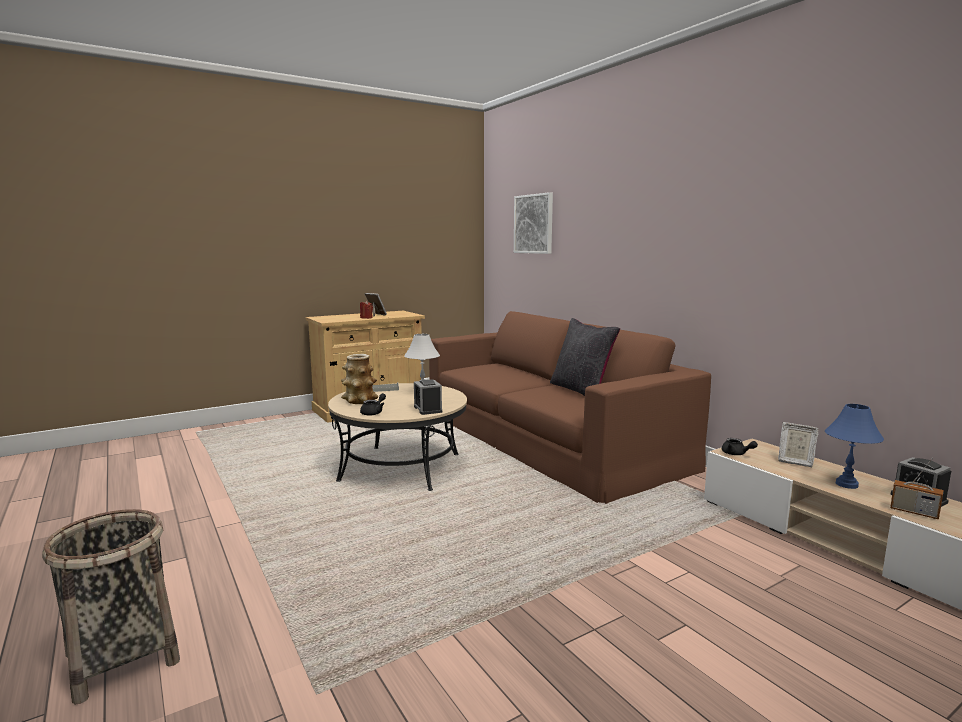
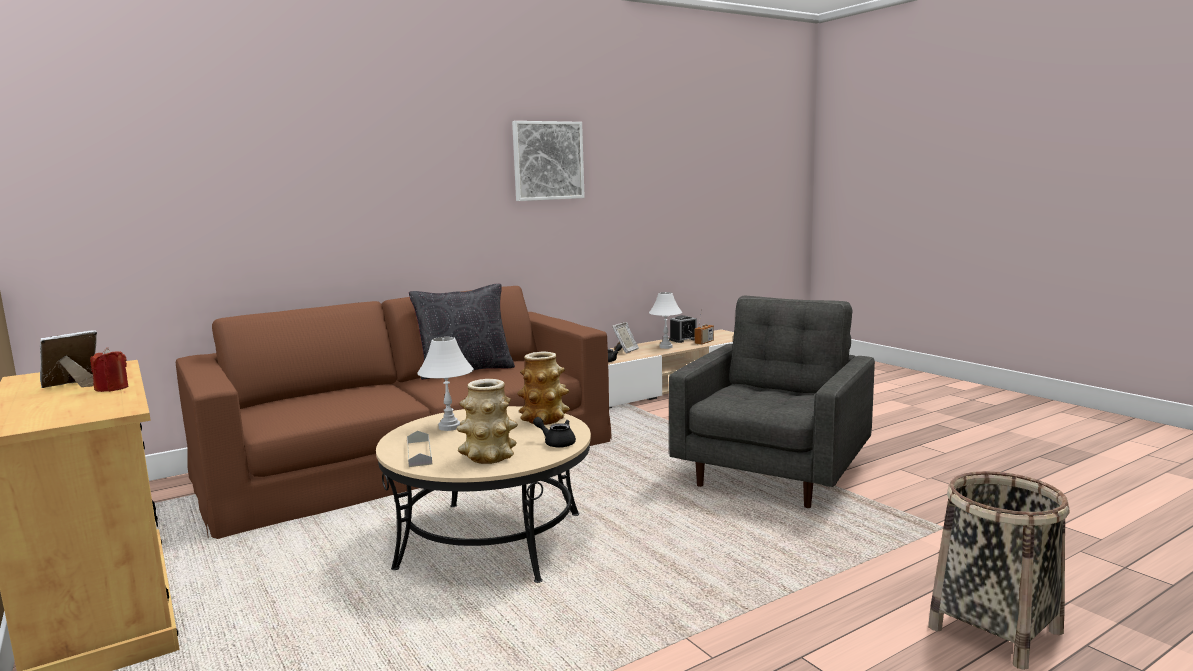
camera: 90 degrees left, 0 degrees up
alarm clock [414,380,442,415] -> vase [517,351,570,425]
picture [514,192,553,254] -> picture moved to [512,121,585,201]
blue table lamp [825,404,884,489] -> white table lamp [649,292,682,349]
none -> grey armchair [669,296,875,508]

